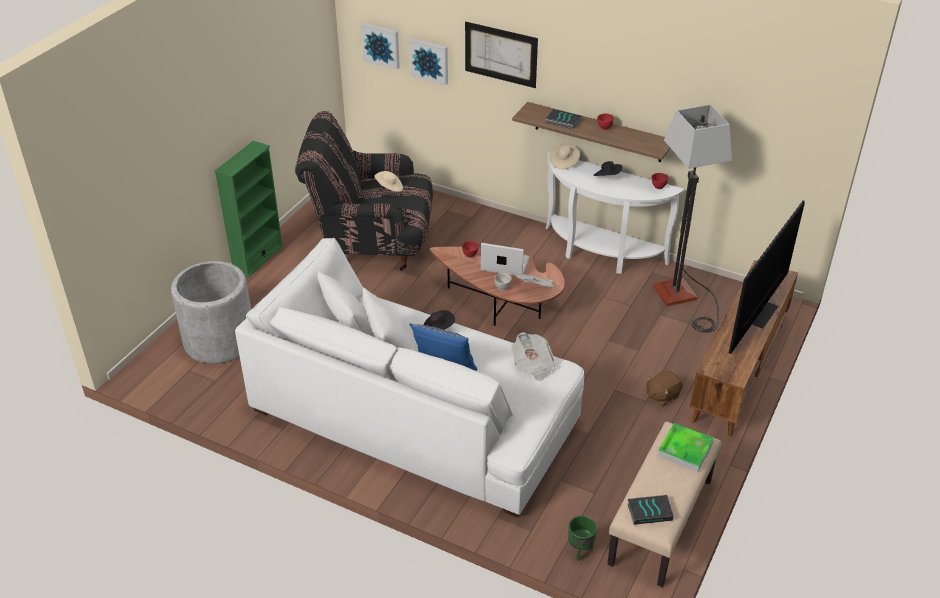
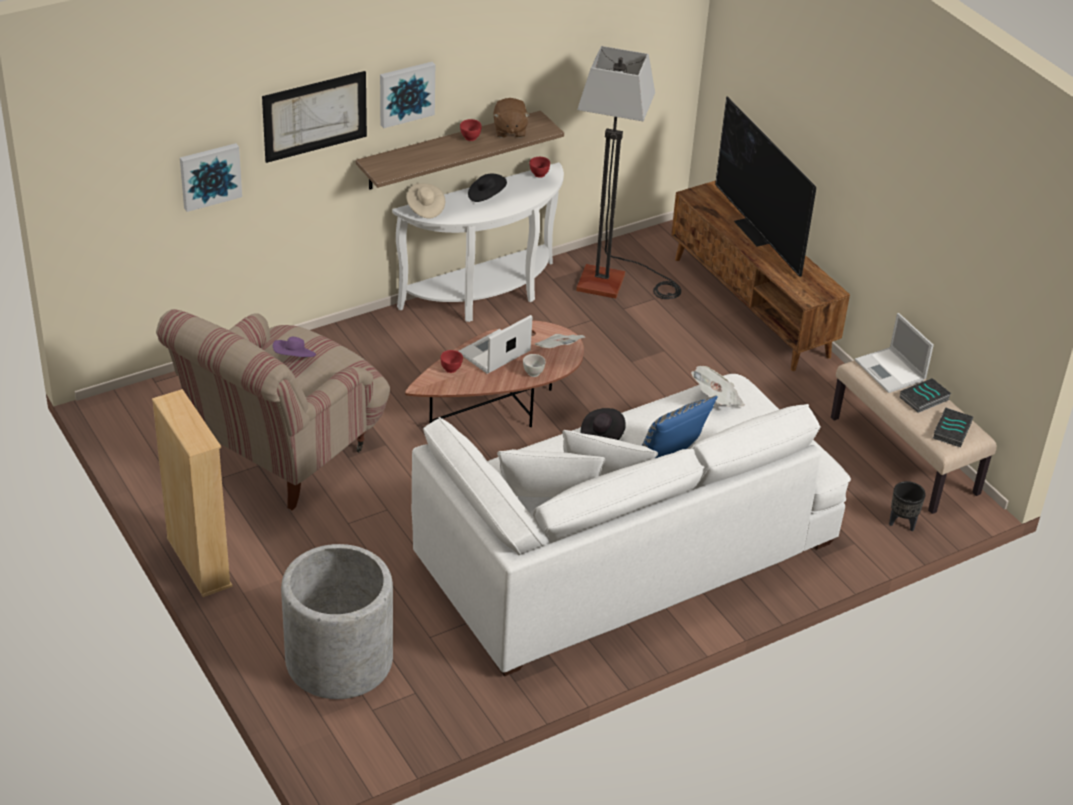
camera: 60 degrees left, 0 degrees up
green bookcase [214,141,284,277] -> beige bookcase [152,389,233,597]
black armchair [295,111,433,271] -> beige armchair [156,309,390,510]
picture [361,23,400,69] -> picture moved to [380,62,435,128]
beige hat [374,171,403,192] -> purple hat [273,337,316,357]
book [546,109,581,130] -> book moved to [900,378,951,413]
green planter [568,516,597,561] -> black planter [889,481,926,531]
brown plush toy [646,370,683,406] -> brown plush toy moved to [494,98,530,138]
tray [657,423,714,472] -> laptop [855,313,934,393]

